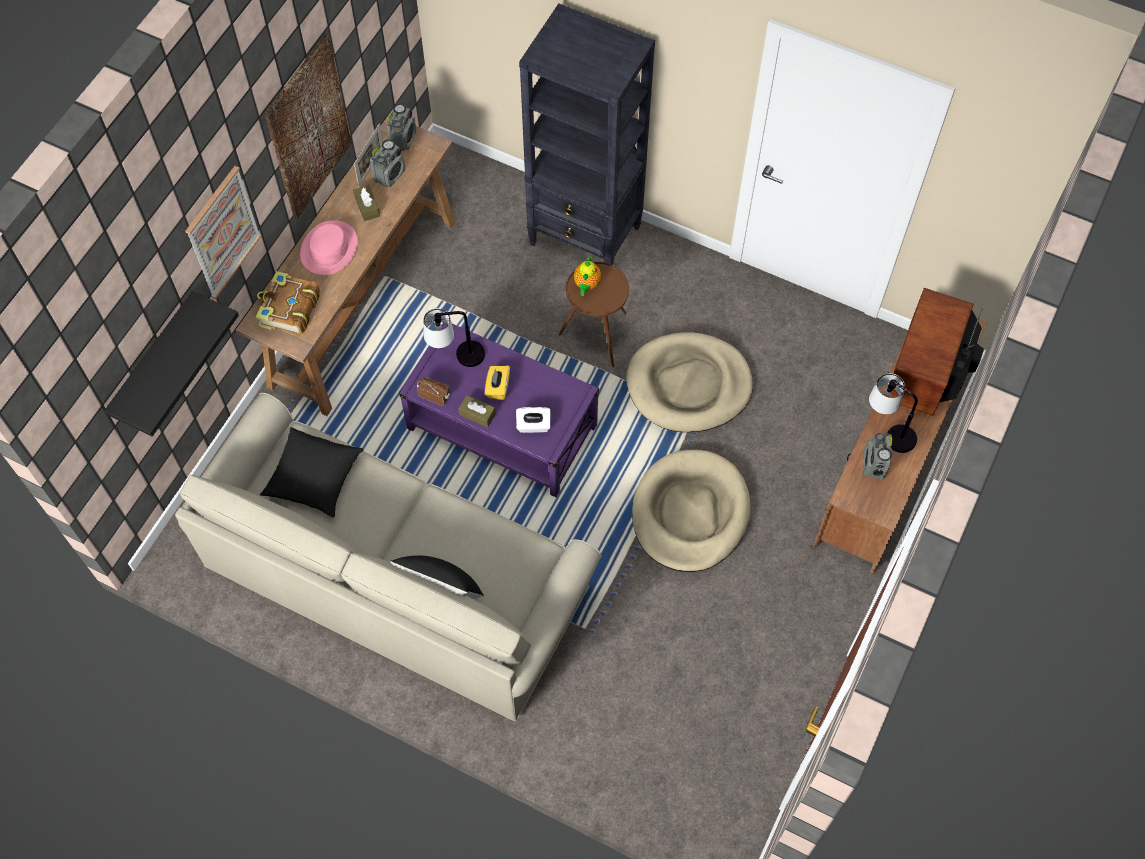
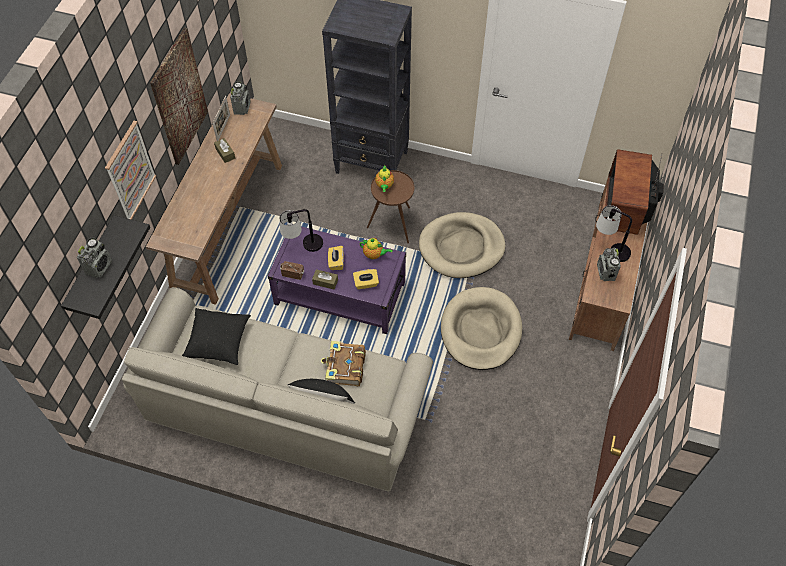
camera: 10 degrees left, 5 degrees down
book [256,271,320,335] -> book moved to [321,341,366,386]
pink hat [300,220,358,275] -> none
radio [370,139,405,187] -> radio moved to [77,237,112,278]
white tissue box [516,407,550,433] -> yellow tissue box [353,269,379,289]
none -> teapot [360,238,393,259]

